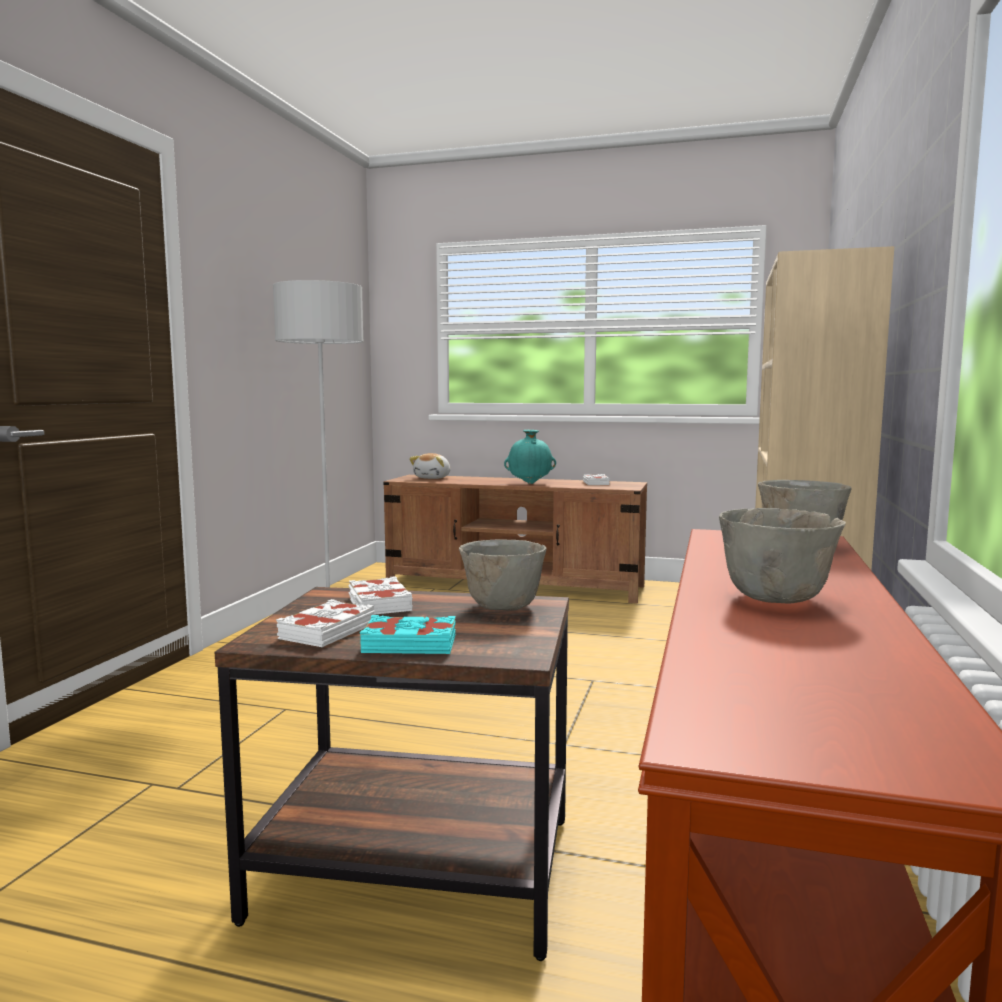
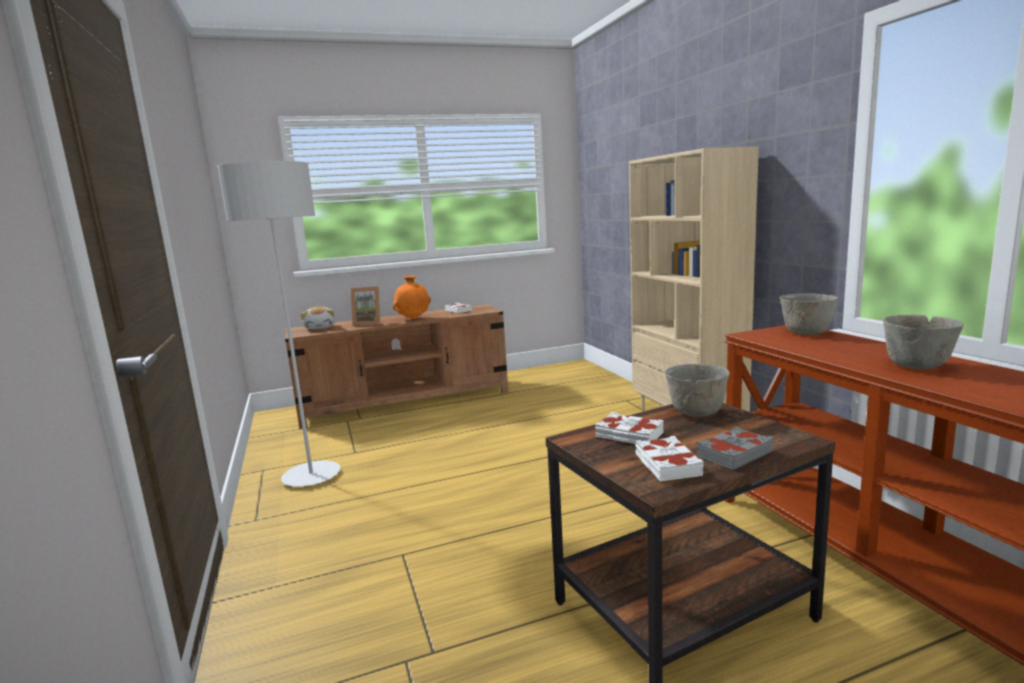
camera: 35 degrees left, 5 degrees up
turquoise book [360,615,456,654] -> grey book [697,426,773,470]
turquoise vase [504,430,556,484] -> orange vase [393,276,431,319]
none -> picture frame [351,286,380,326]

